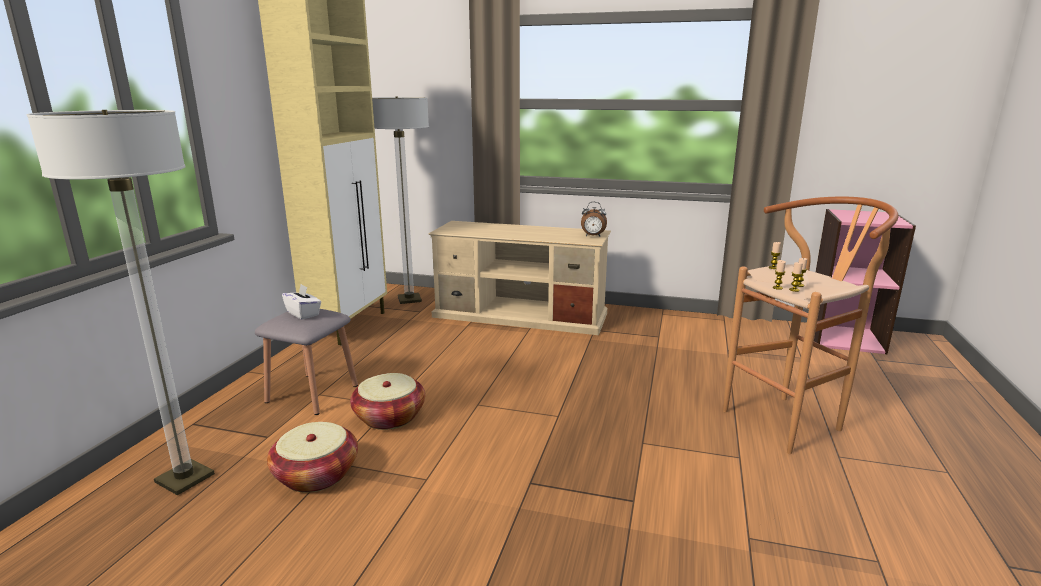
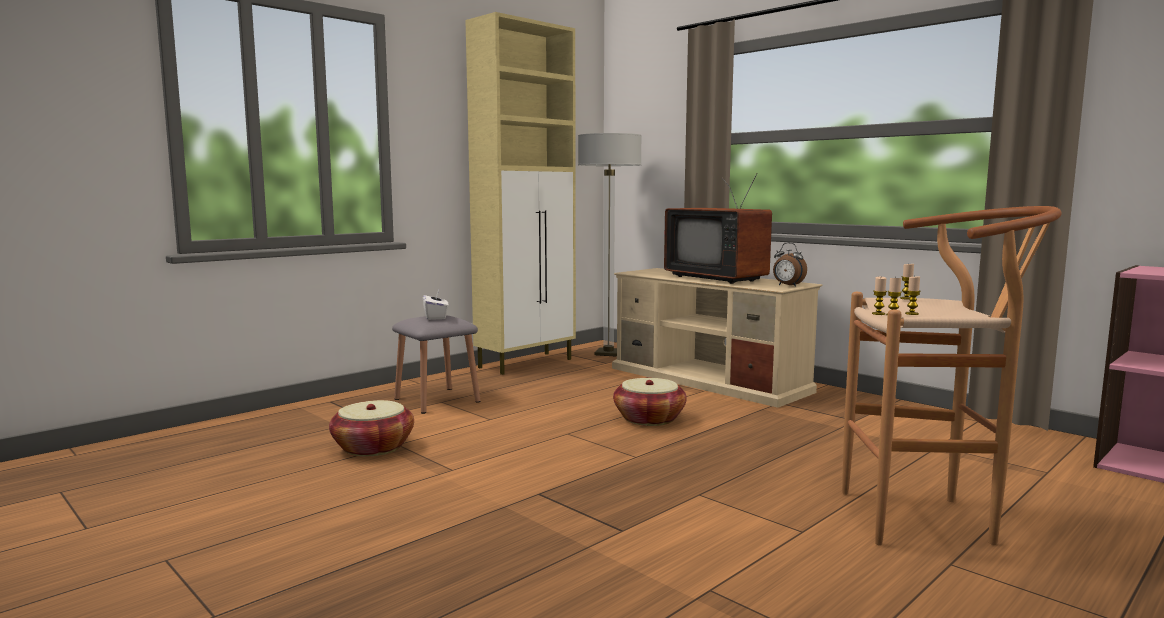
camera: 30 degrees right, 10 degrees down
floor lamp [27,110,215,495] -> none
basket [350,373,425,430] -> basket moved to [613,378,687,426]
none -> television [664,173,772,284]

